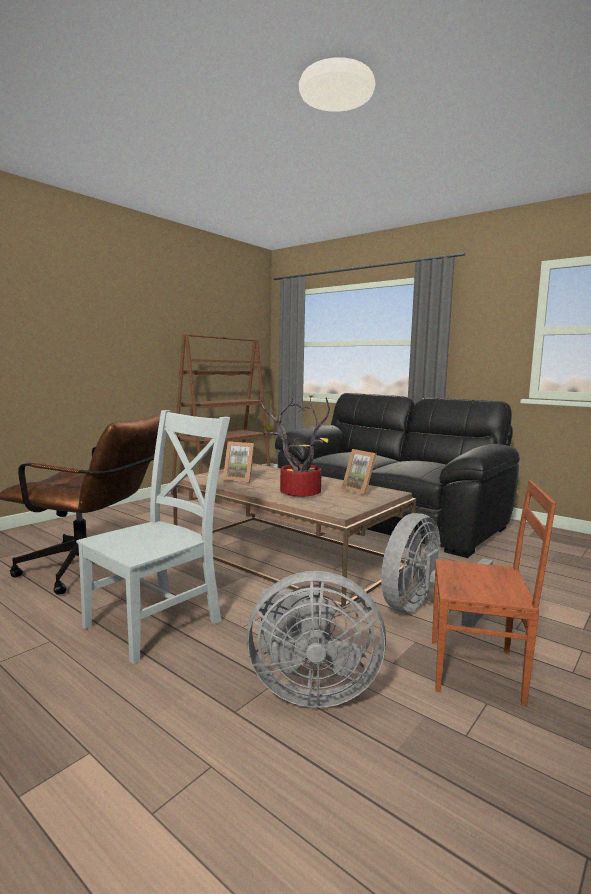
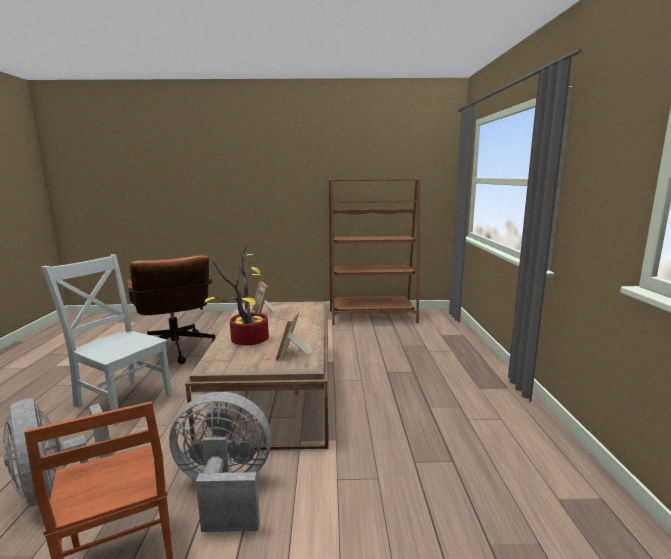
camera: 50 degrees right, 5 degrees up
grey chair [76,410,230,664] -> grey chair turned 150 degrees counterclockwise [41,254,172,425]
black sofa [275,393,520,558] -> none

